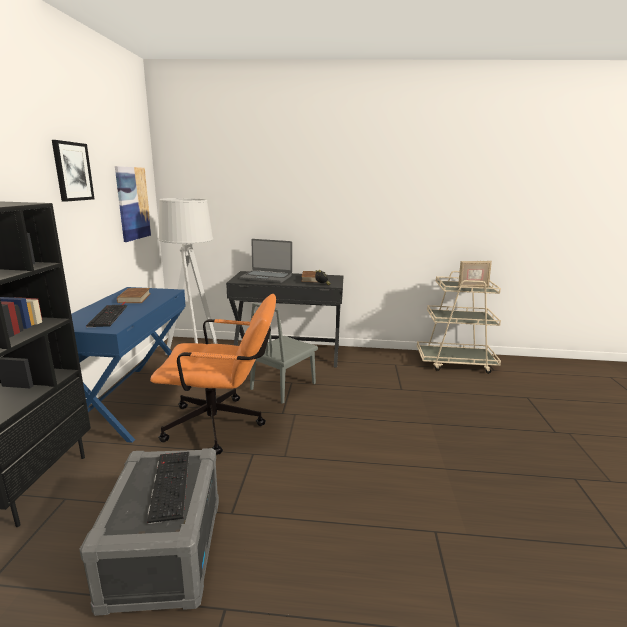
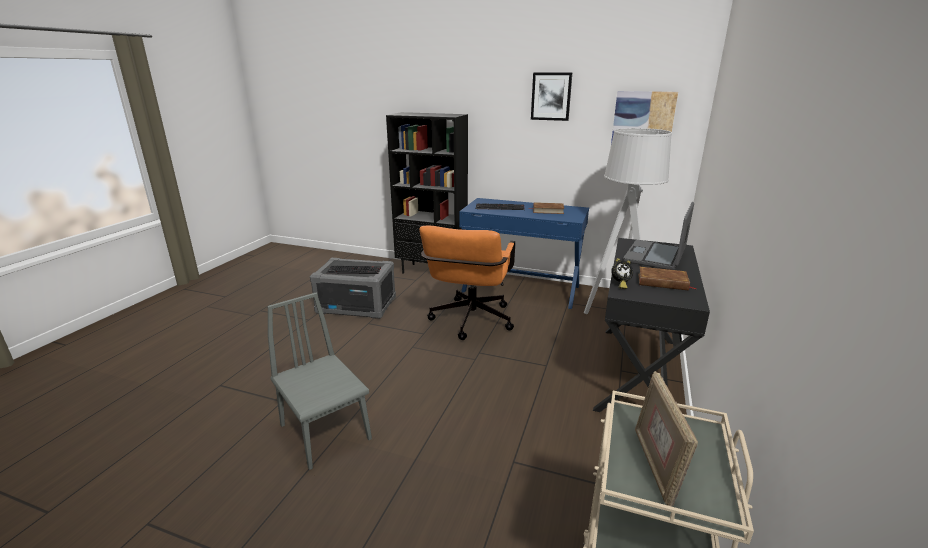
camera: 105 degrees right, 5 degrees up
grey chair [250,303,318,404] -> grey chair moved to [267,293,372,470]

